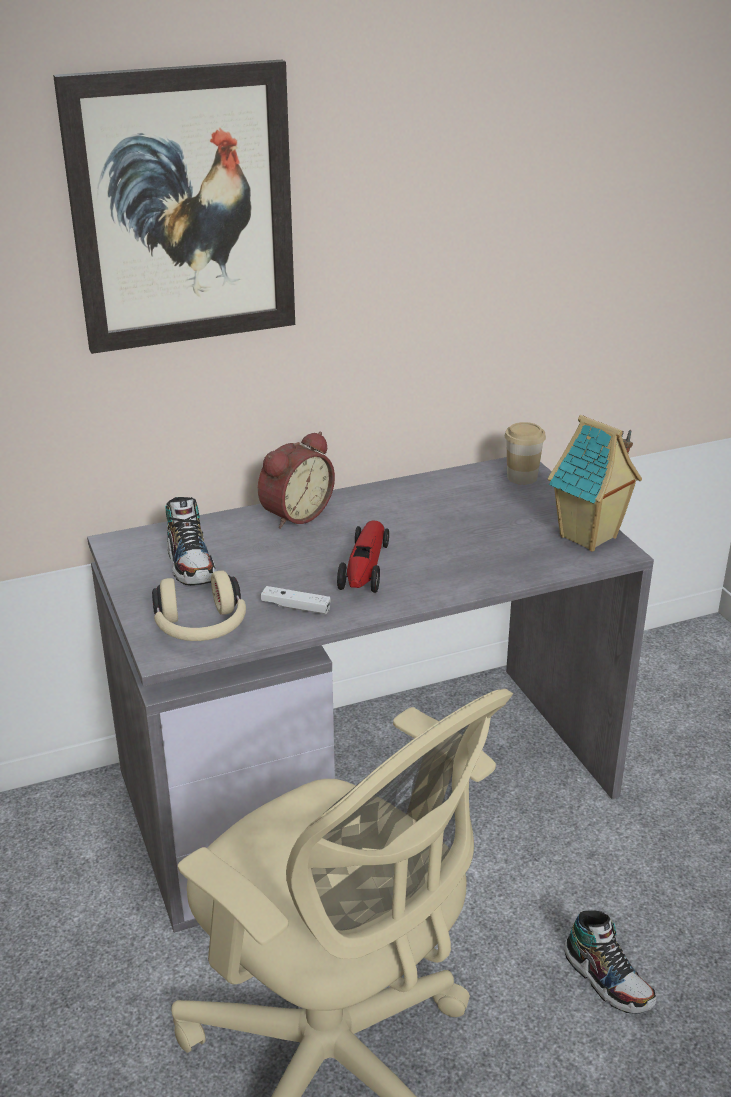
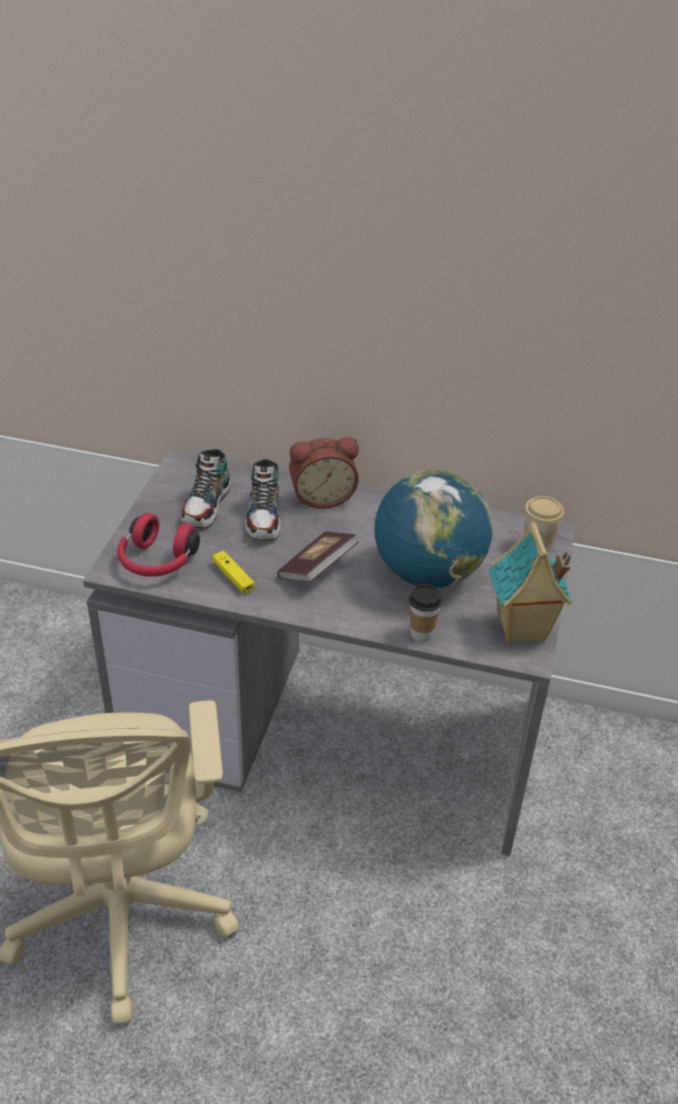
camera: 35 degrees right, 10 degrees up
picture [53,60,295,354] -> none
beige headphones [152,571,246,641] -> red headphones [117,513,200,577]
white game controller [261,586,331,615] -> yellow game controller [212,551,255,594]
toy car [337,521,389,593] -> book [277,531,359,582]
shoe [564,910,656,1013] -> shoe moved to [245,459,280,540]
none -> globe [374,470,493,588]
none -> cup [409,584,442,642]

